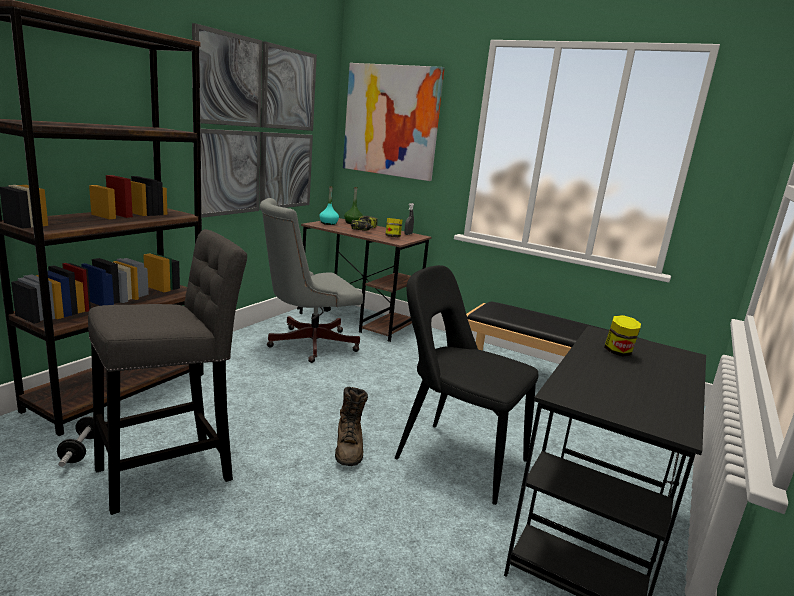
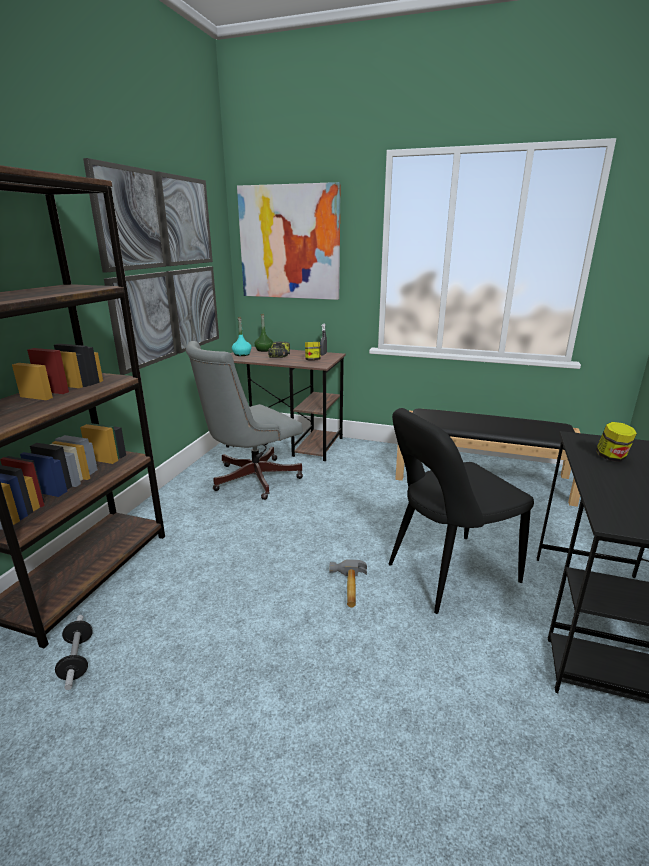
camera: 10 degrees left, 5 degrees up
grey stool [88,229,247,515] -> none
brown boot [335,387,368,466] -> hammer [329,559,367,608]
black chair [395,265,538,505] -> black chair turned 45 degrees counterclockwise [388,408,534,614]

